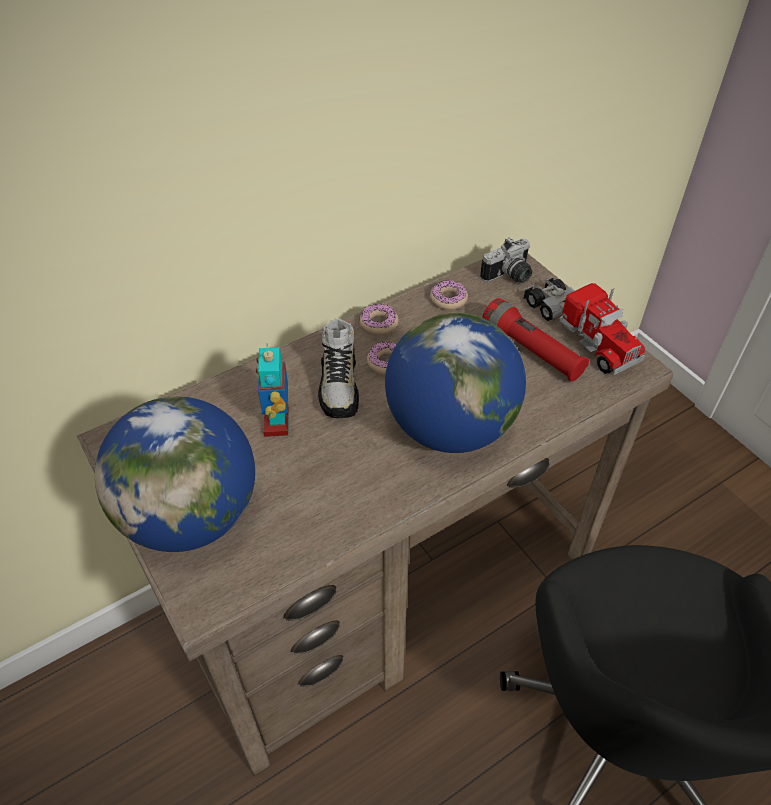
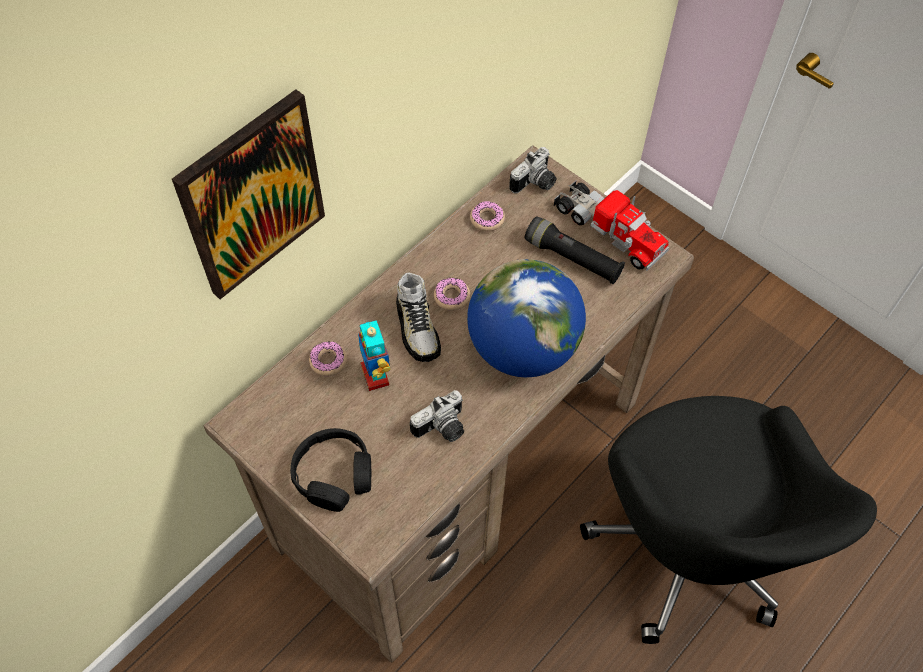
camera: 15 degrees left, 10 degrees up
globe [95,396,255,552] -> black headphones [290,428,371,512]
donut [360,304,398,336] -> donut moved to [309,341,347,376]
red flashlight [482,298,590,382] -> black flashlight [525,216,625,284]
none -> picture [172,89,325,299]
none -> camera [410,390,464,442]

